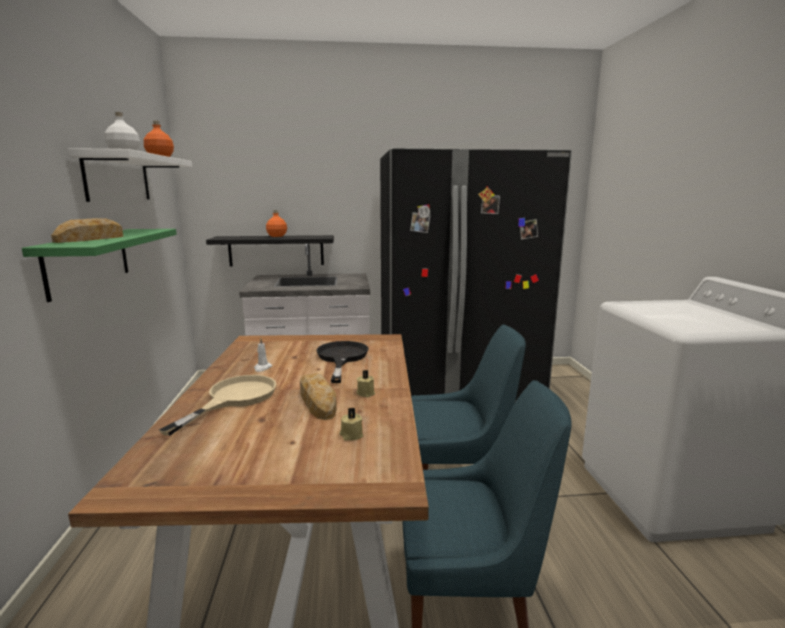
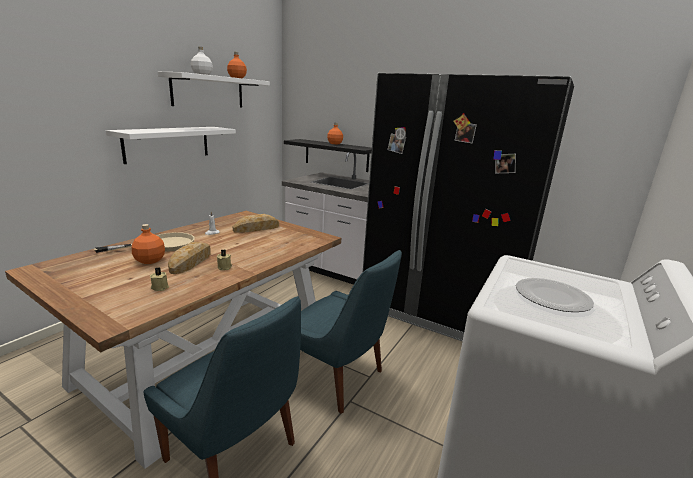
camera: 35 degrees right, 5 degrees up
green shelf [22,229,177,302] -> white shelf [106,127,236,164]
bread [51,218,123,243] -> bread moved to [233,214,279,233]
black frying pan [316,341,369,383] -> none
none -> orange bottle [132,224,165,264]
none -> plate [516,278,594,312]

